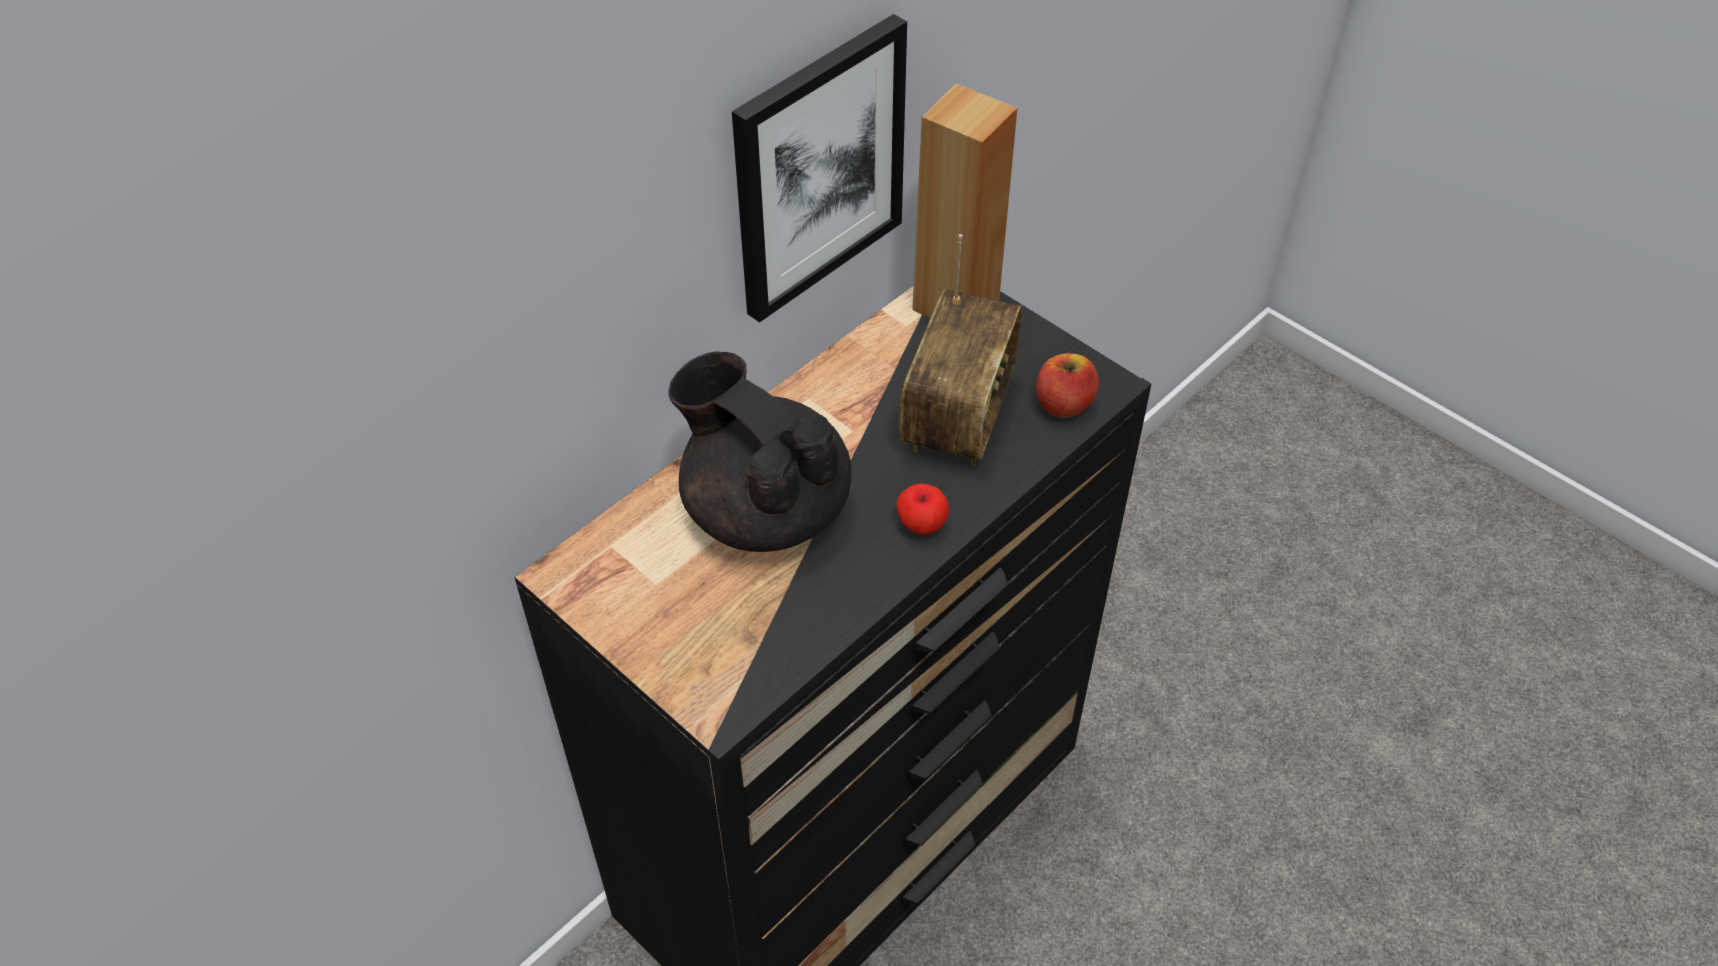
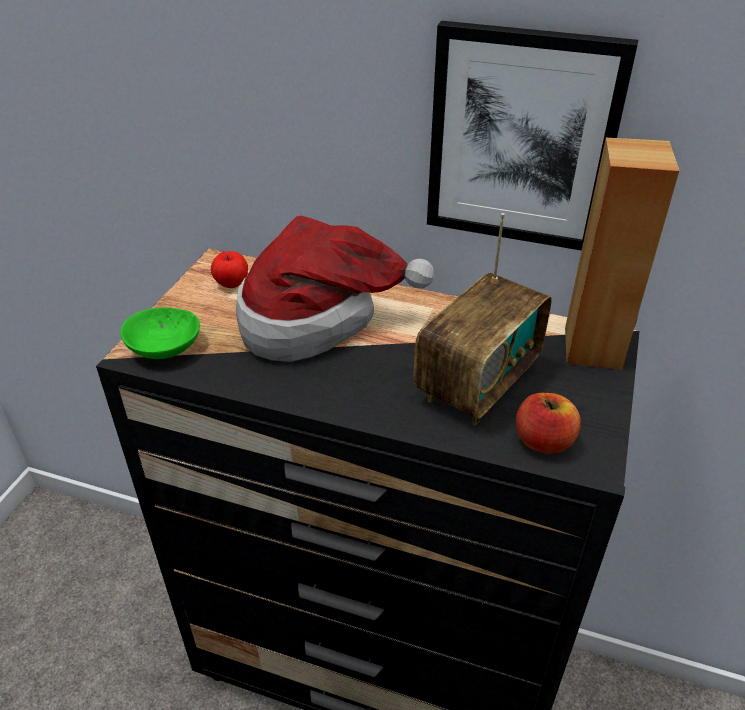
camera: 65 degrees right, 10 degrees down
black teapot [668,351,852,552] -> hat [236,216,434,362]
apple [896,484,949,535] -> apple moved to [211,251,248,288]
radio [899,234,1022,467] -> radio turned 45 degrees counterclockwise [413,213,552,426]
none -> green bowl [120,307,200,359]

